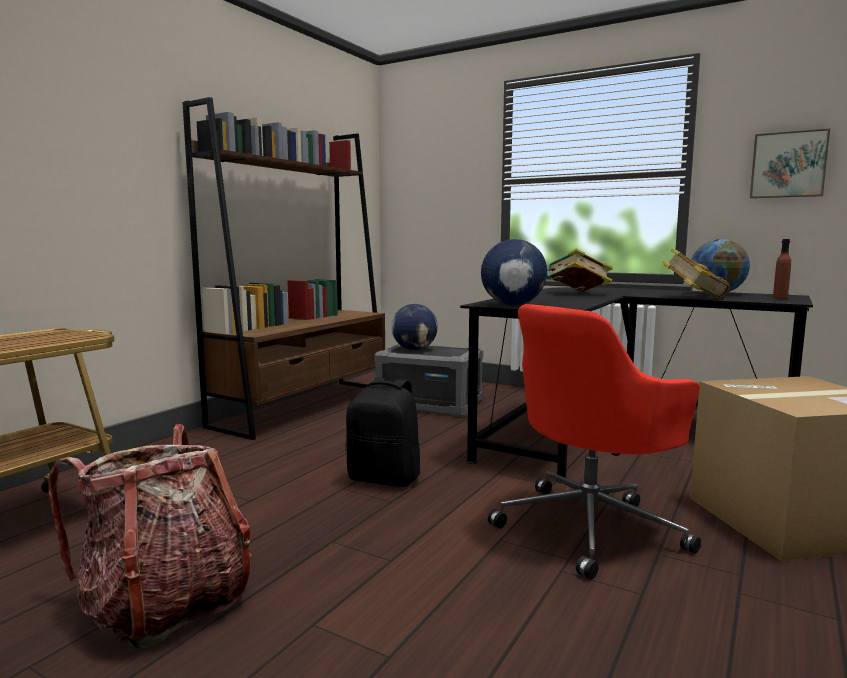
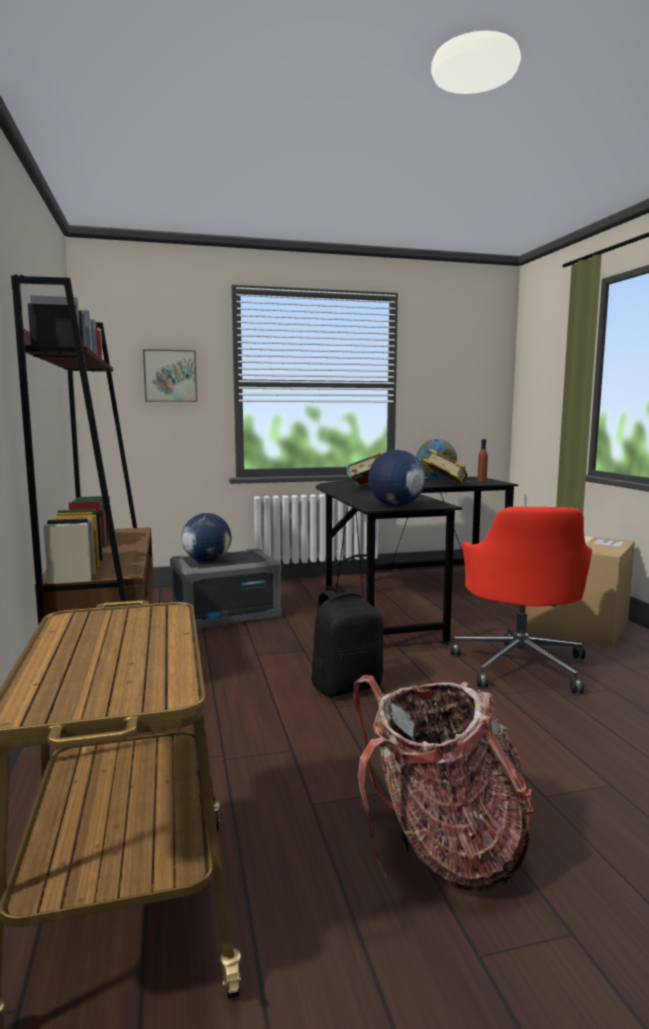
camera: 45 degrees left, 0 degrees up
picture [750,129,830,198] -> picture moved to [143,349,197,402]

